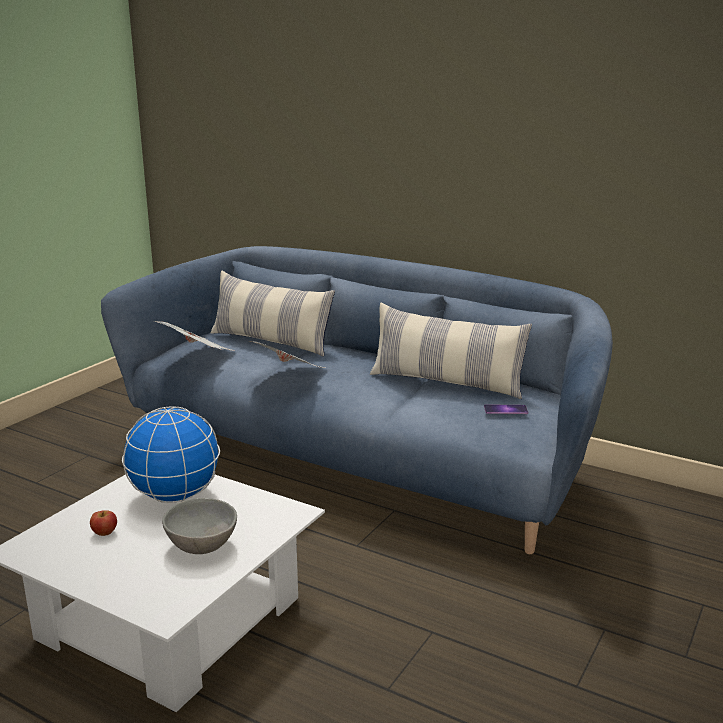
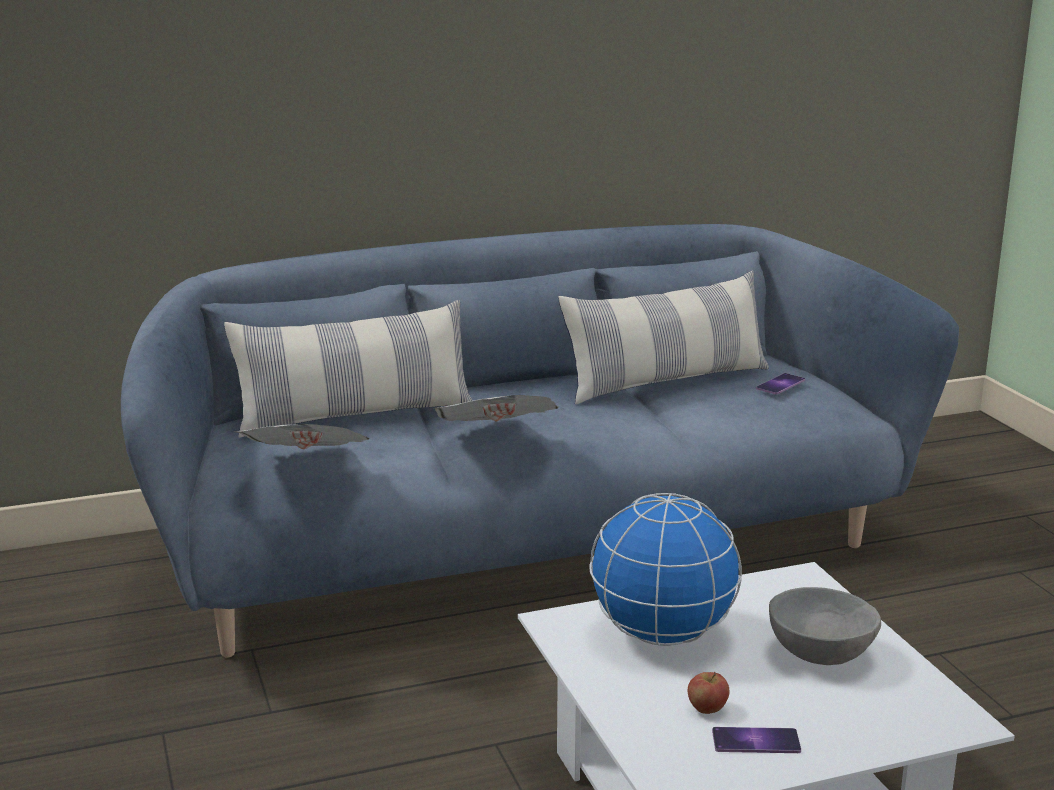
camera: 50 degrees left, 0 degrees up
none -> phone [712,727,801,753]

